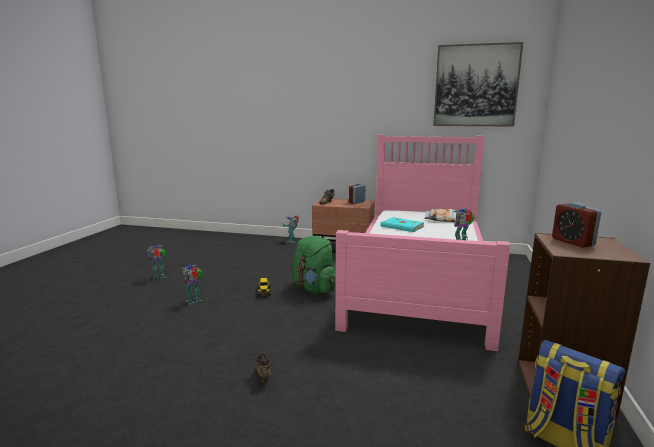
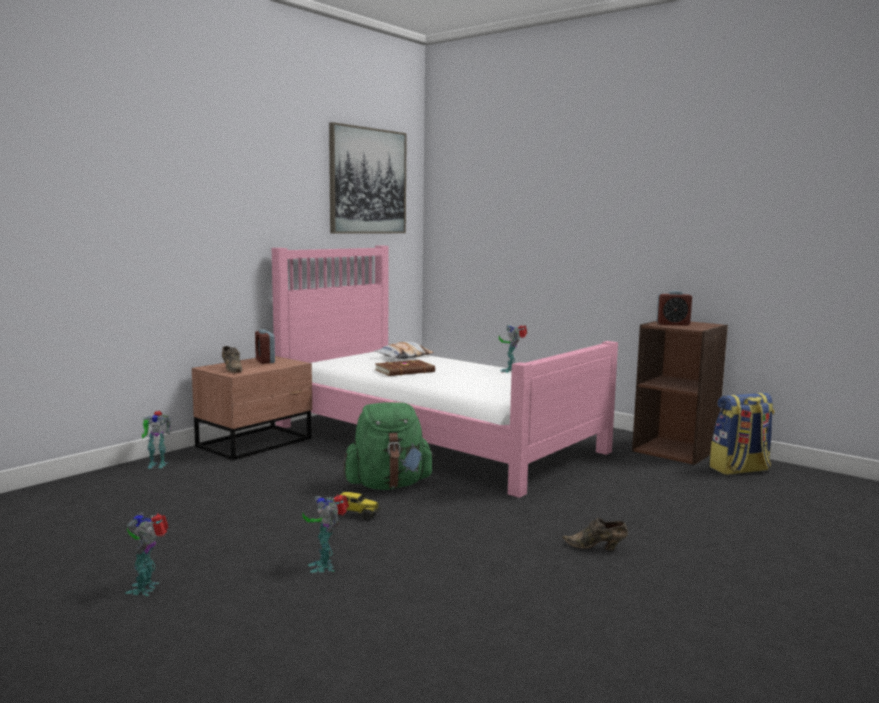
camera: 65 degrees left, 5 degrees down
turquoise book [380,217,425,232] -> brown book [375,360,435,376]

